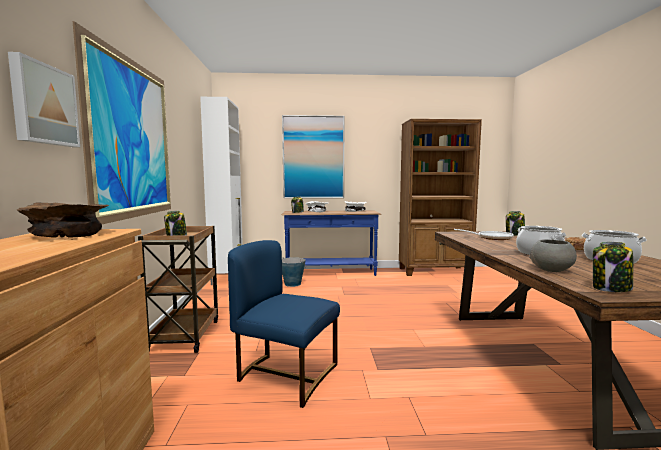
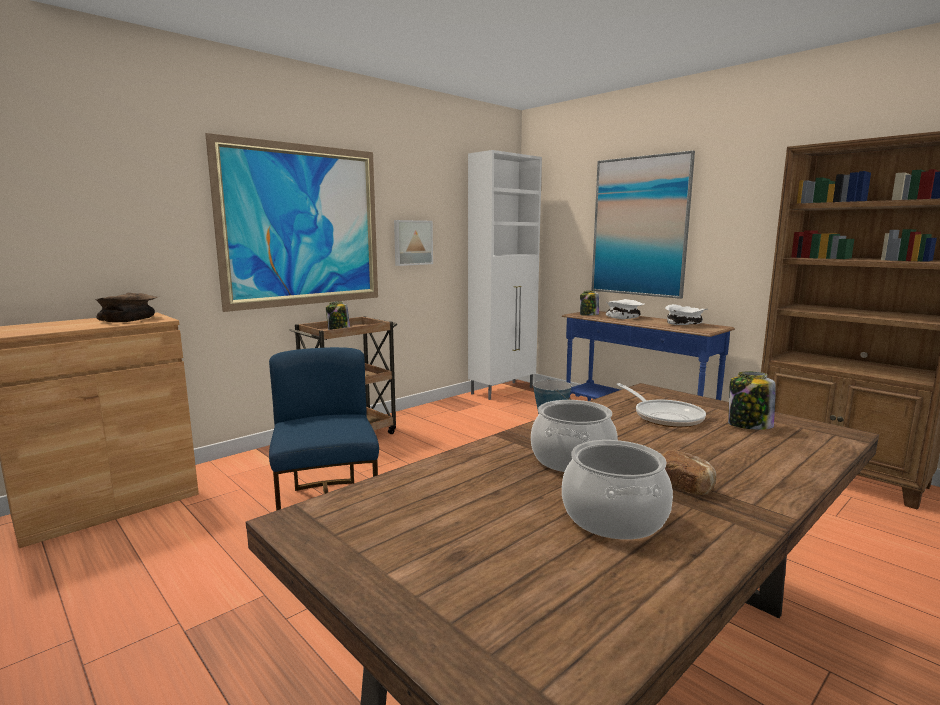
camera: 50 degrees right, 5 degrees up
picture [8,52,80,147] -> picture moved to [394,220,433,266]
grey bowl [529,239,577,272] -> none
jar [593,242,633,292] -> none

